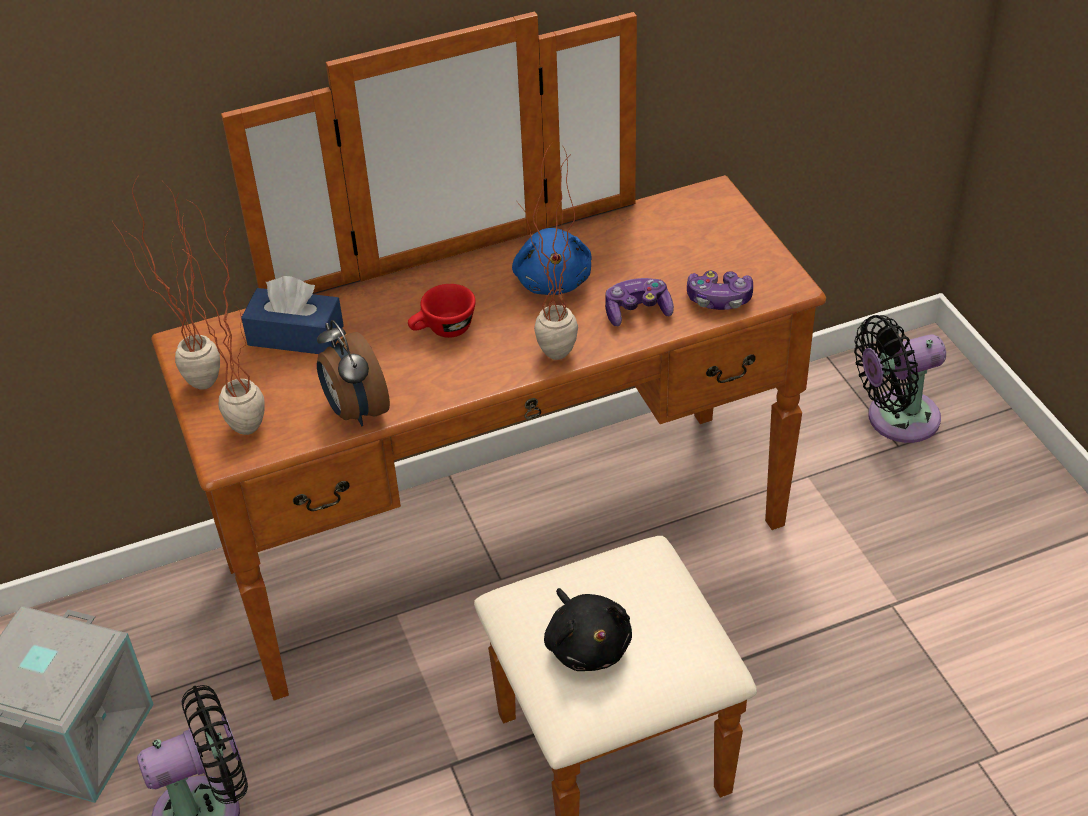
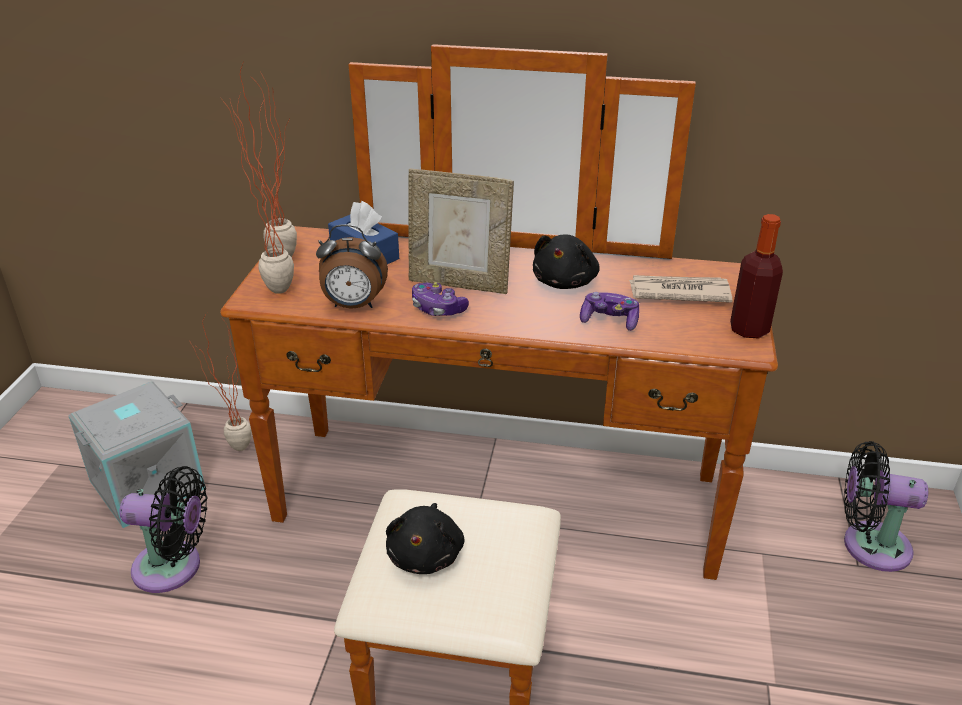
camera: 30 degrees right, 10 degrees down
alarm clock [317,320,390,426] -> alarm clock turned 90 degrees counterclockwise [316,224,388,309]
red cup [408,284,476,338] -> picture frame [408,169,514,294]
blue plush toy [512,228,592,295] -> black plush toy [533,235,600,289]
potted plant [517,143,578,360] -> potted plant moved to [190,313,252,451]
game controller [687,271,753,310] -> game controller moved to [412,282,469,316]
none -> newspaper [629,275,733,303]
none -> bottle [730,214,783,339]

